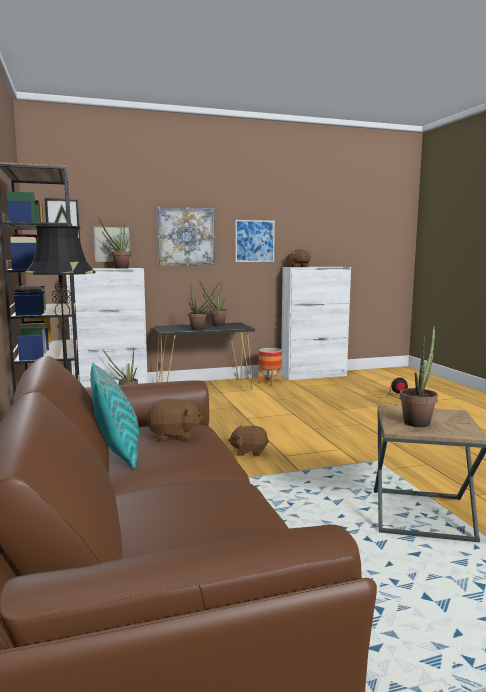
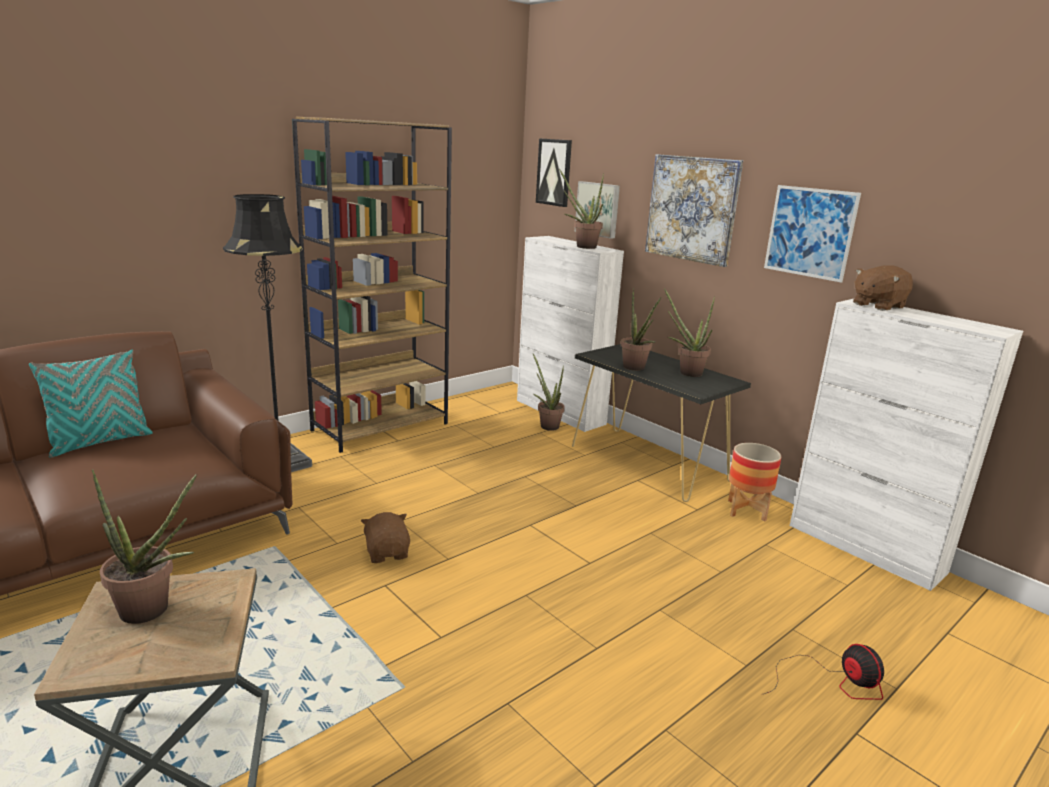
camera: 65 degrees right, 10 degrees up
brown plush toy [146,399,204,441] -> none

